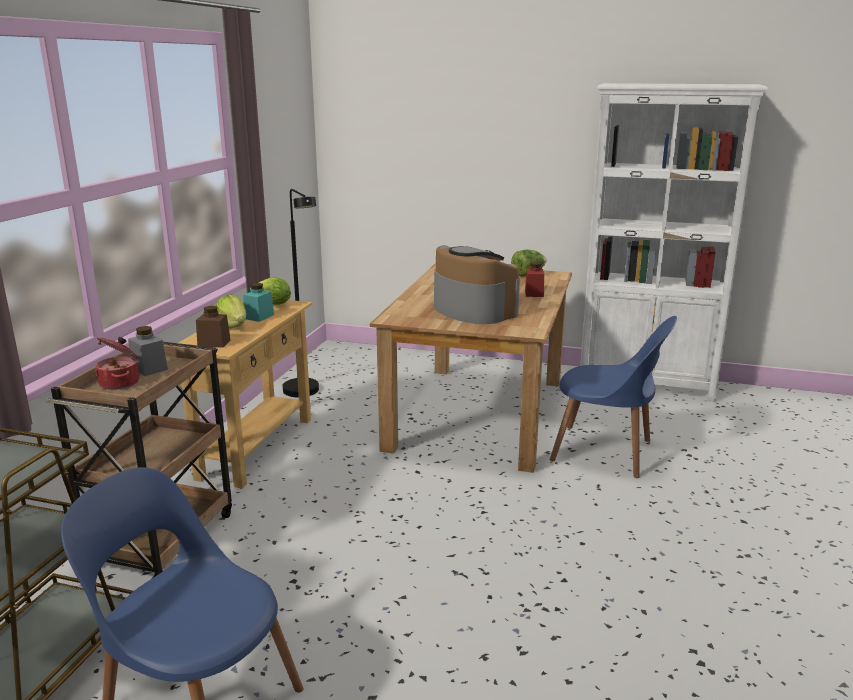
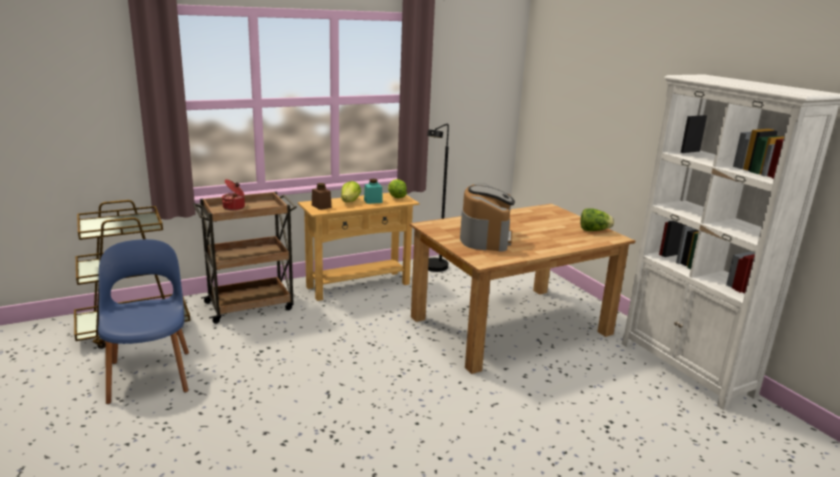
camera: 45 degrees right, 0 degrees up
grey jar [128,326,168,376] -> none
red jar [525,262,544,297] -> none
blue chair [550,316,677,478] -> none

